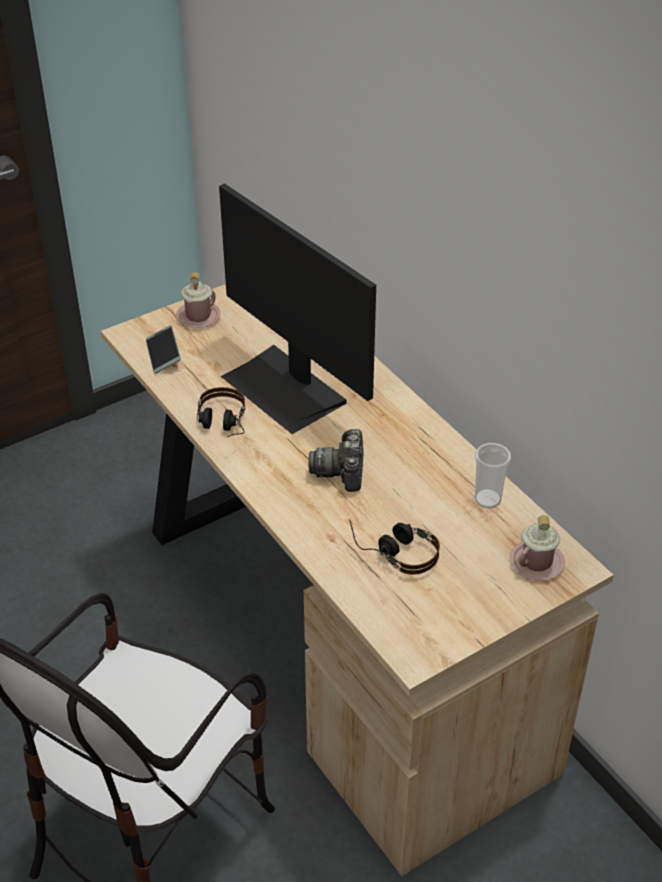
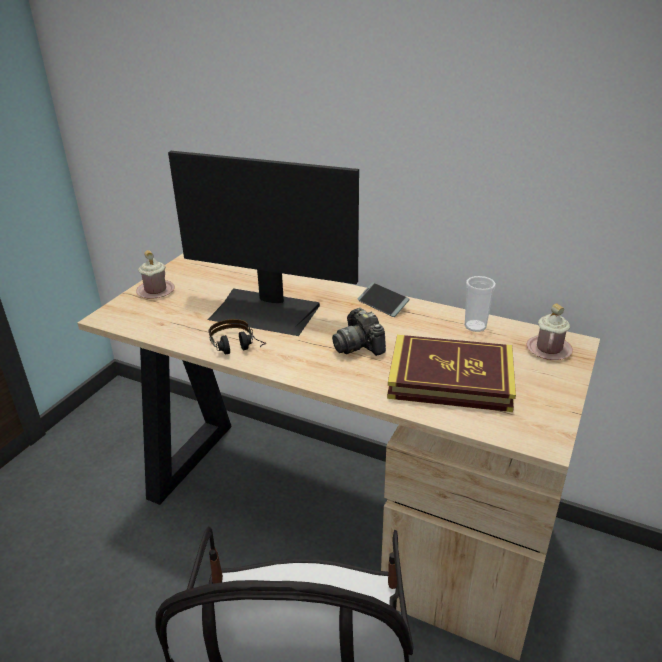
camera: 30 degrees left, 10 degrees down
phone [146,325,181,374] -> phone moved to [358,282,410,317]
headphones [349,519,440,575] -> book [387,335,516,412]

